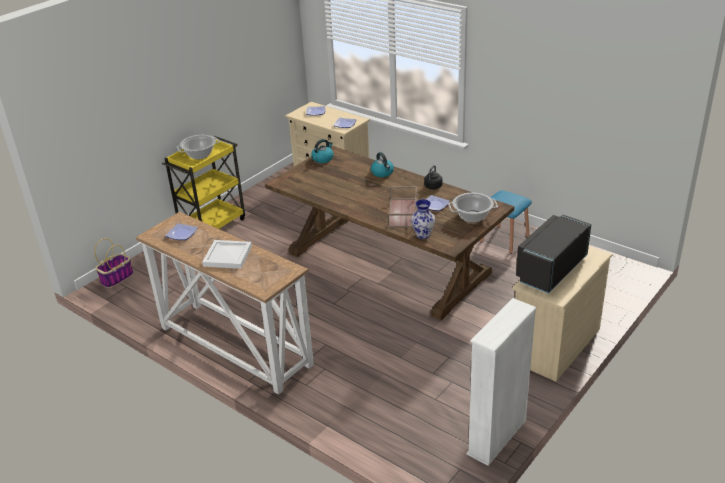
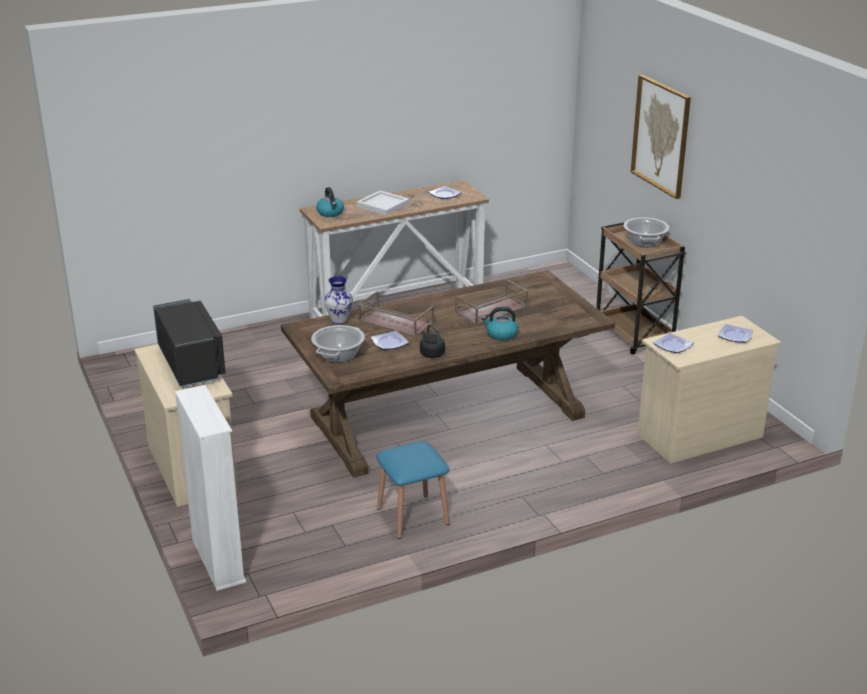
camera: 115 degrees right, 5 degrees down
basket [94,238,134,288] -> none
yellow cart [162,136,245,229] -> brown cart [596,222,686,355]
kettle [311,139,334,163] -> kettle moved to [316,187,344,217]
white bookcase [466,298,536,466] -> white bookcase moved to [175,385,246,591]
none -> brown tray [455,279,528,325]
none -> picture [631,75,691,199]

